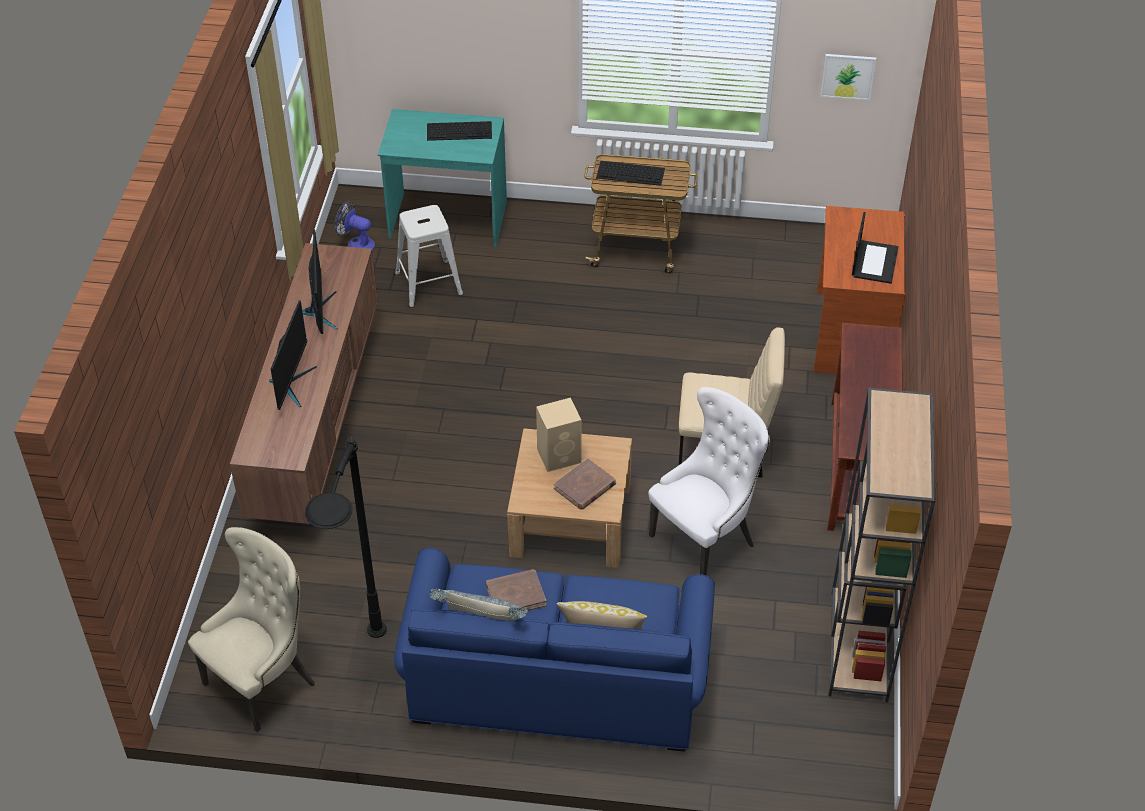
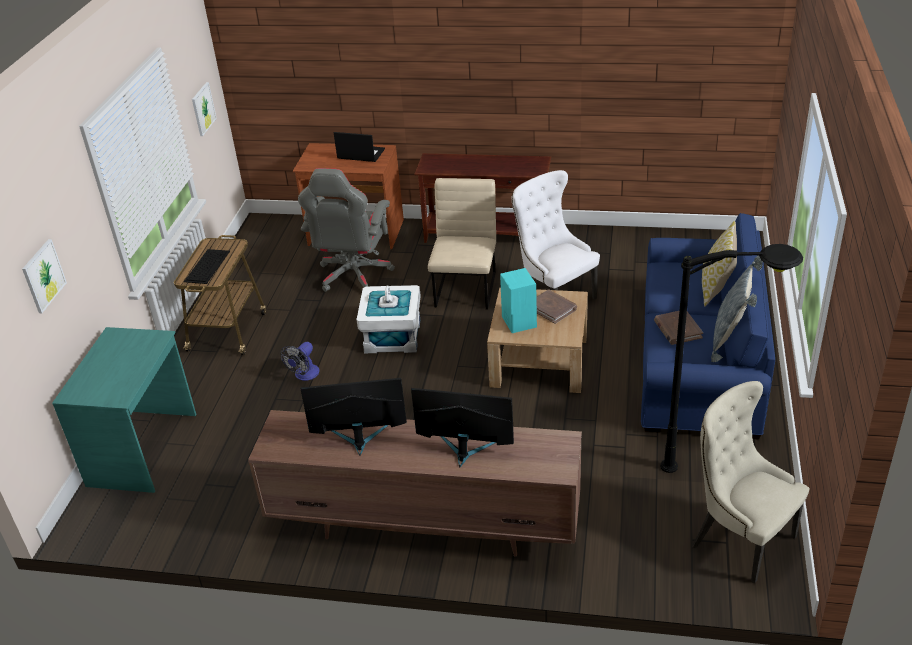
camera: 85 degrees left, 10 degrees down
fan [334,201,375,250] -> fan moved to [280,342,319,381]
white stool [395,205,463,308] -> none
keyboard [427,121,492,141] -> none
beige speaker [536,398,582,472] -> turquoise speaker [500,268,537,333]
bookcase [828,387,935,702] -> none
none -> picture [22,239,67,313]
none -> grey office chair [298,168,395,292]
none -> white storage box [356,285,421,353]

